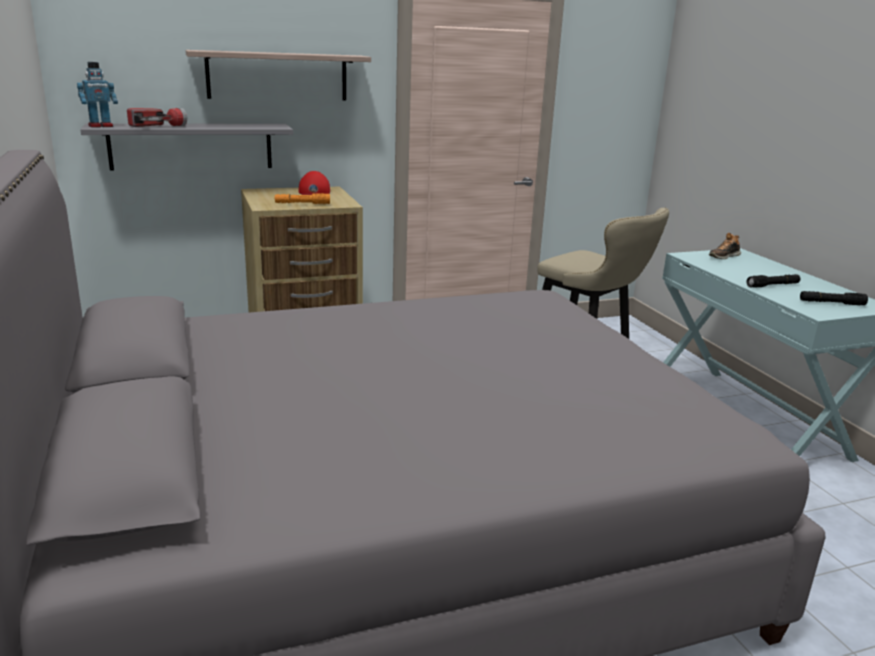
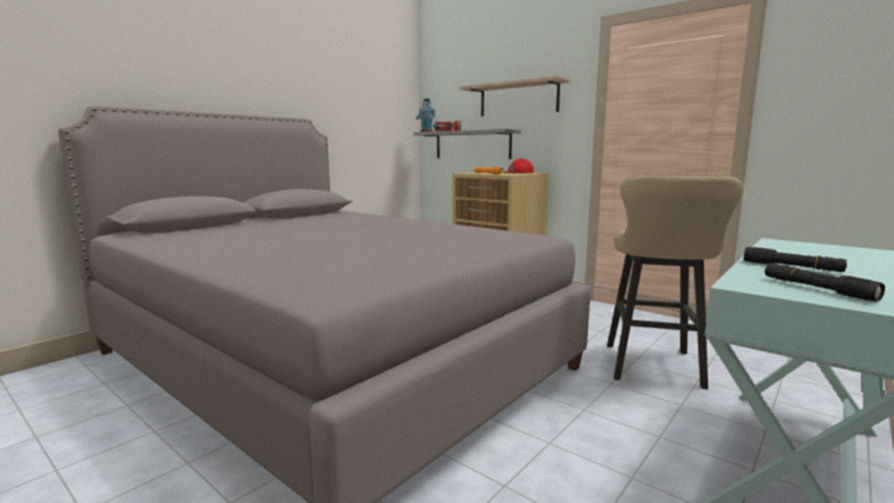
camera: 60 degrees right, 10 degrees down
shoe [709,233,741,259] -> none

